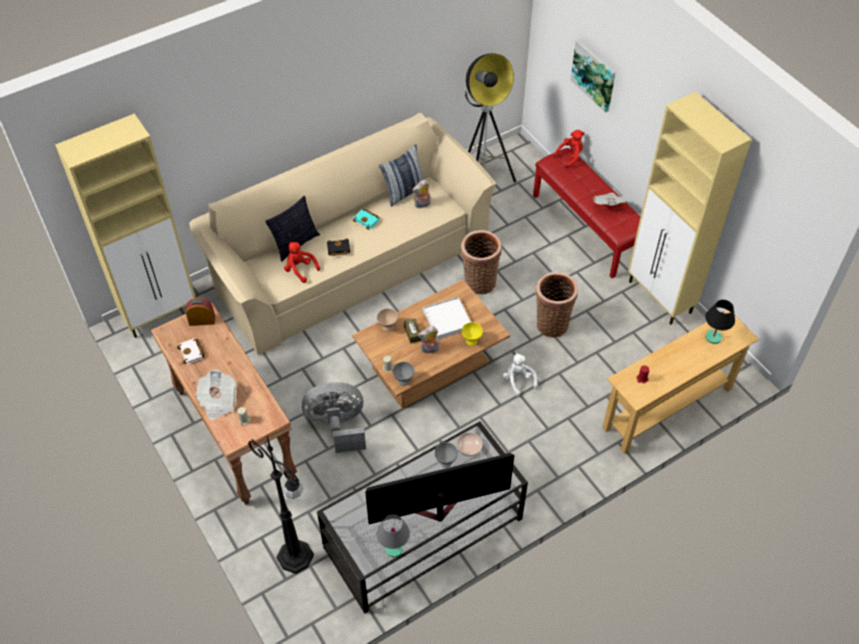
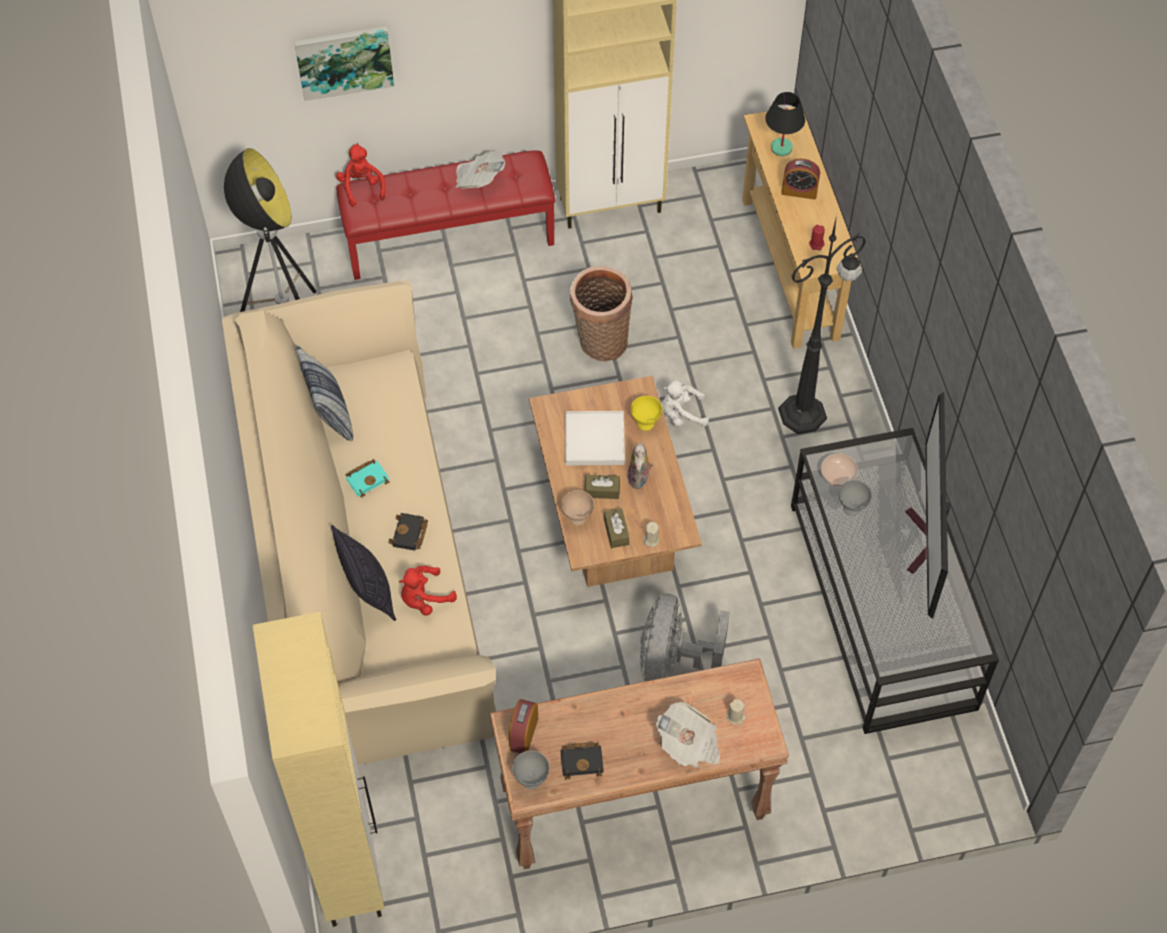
camera: 70 degrees left, 5 degrees up
white book [177,338,205,364] -> black book [561,742,604,780]
black floor lamp [248,436,314,574] -> black floor lamp moved to [778,215,866,434]
grey table lamp [377,514,410,557] -> none
grey bowl [393,362,414,386] -> grey bowl moved to [512,751,549,789]
plush toy [412,180,431,208] -> none
basket [461,230,501,295] -> none
none -> brown tissue box [604,508,629,548]
none -> alarm clock [781,159,820,199]

